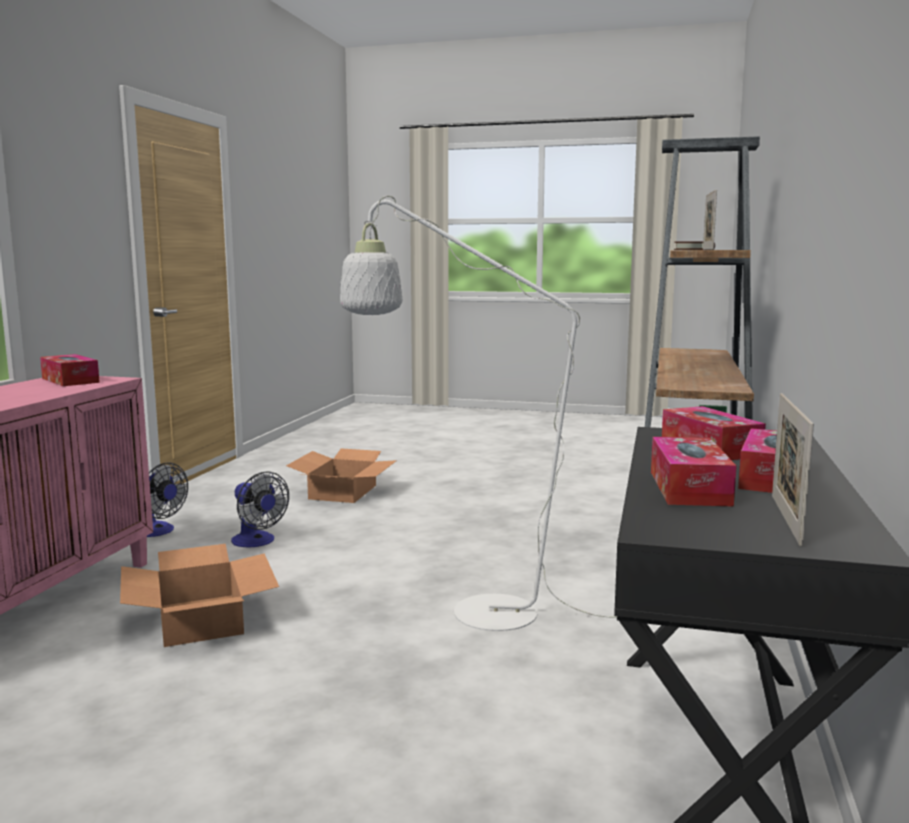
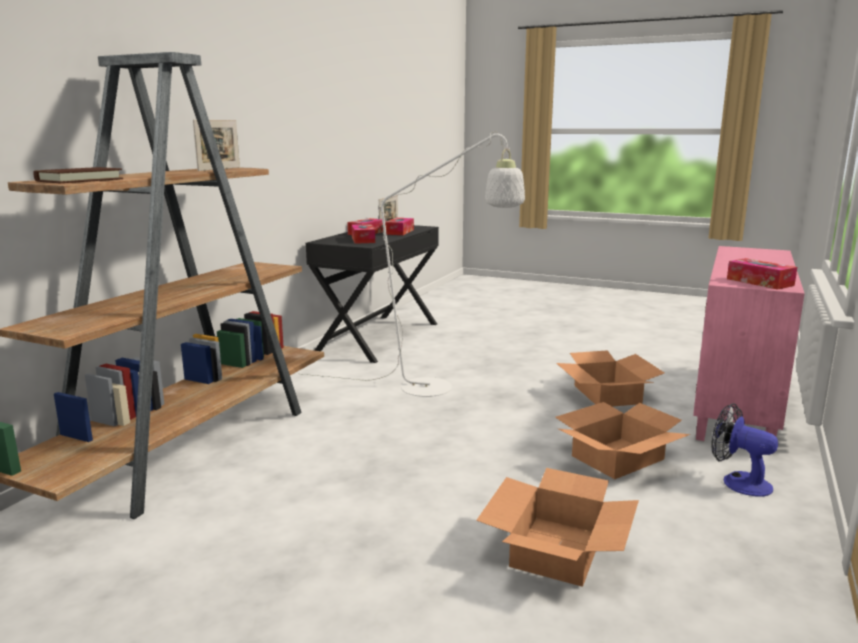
camera: 170 degrees left, 5 degrees up
fan [231,472,289,547] -> cardboard box [555,402,691,479]

